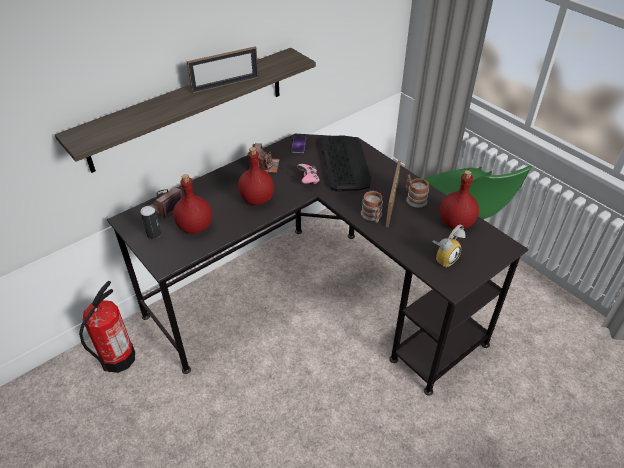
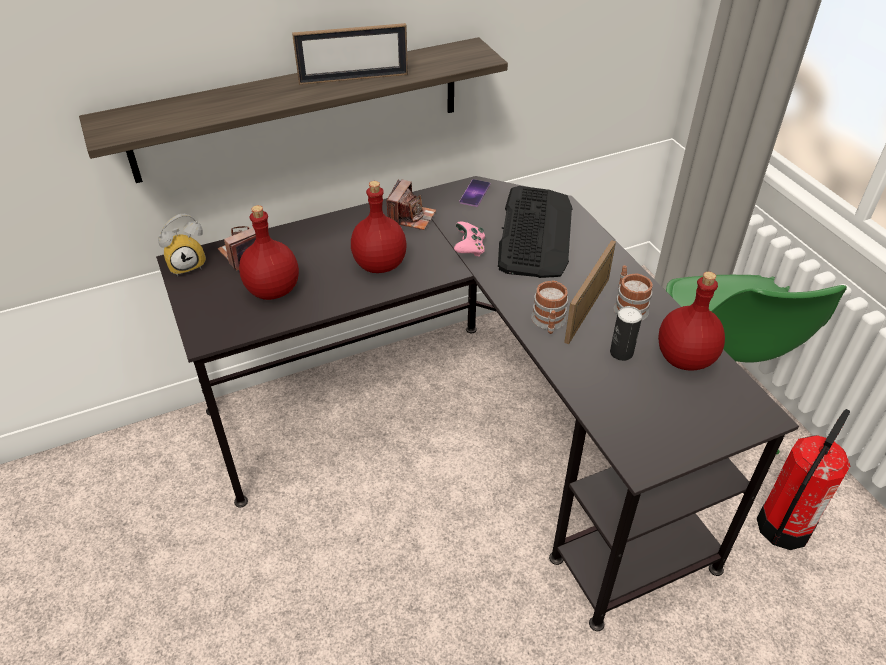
camera: 15 degrees right, 0 degrees up
fire extinguisher [79,281,135,373] -> fire extinguisher moved to [757,409,850,550]
can [140,206,161,239] -> can moved to [610,306,642,361]
alarm clock [433,225,465,267] -> alarm clock moved to [158,214,206,276]

